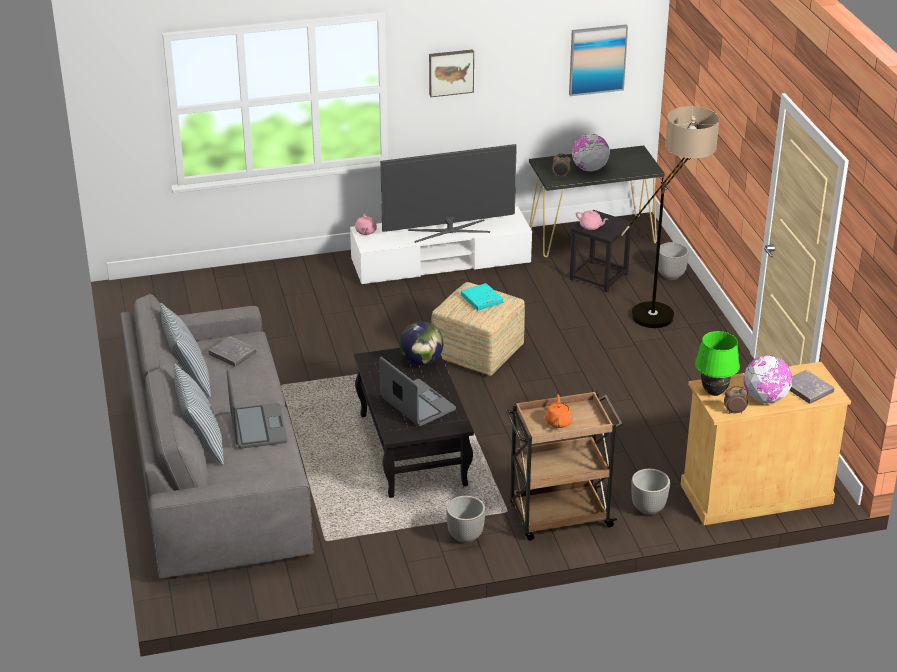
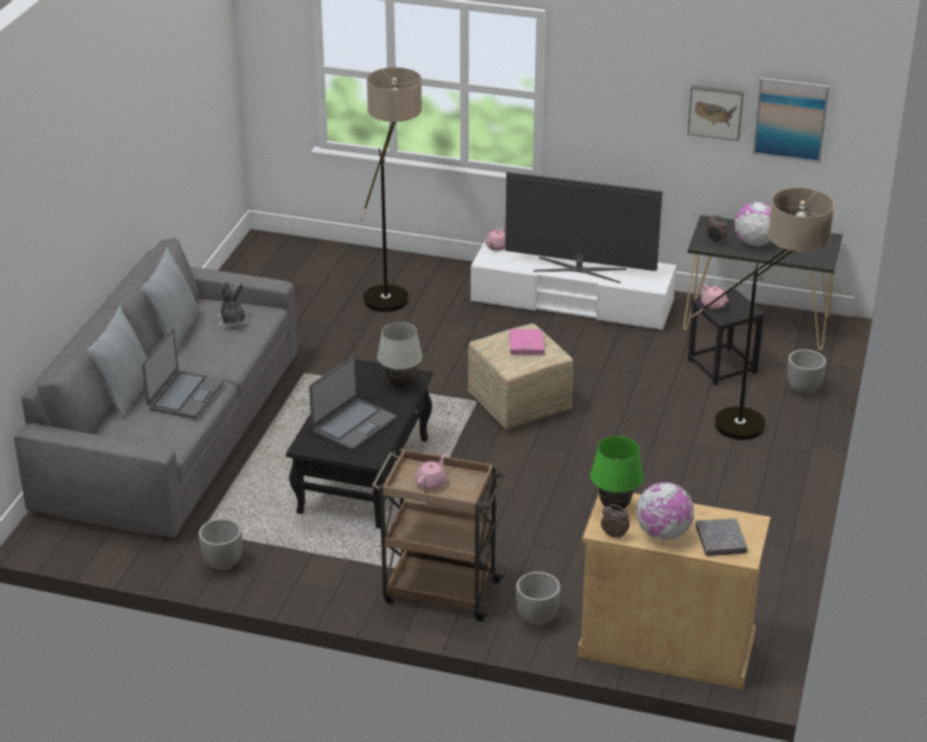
camera: 30 degrees right, 0 degrees up
grey book [208,336,257,367] -> plush toy [218,281,247,329]
laptop [379,356,456,426] -> laptop turned 45 degrees clockwise [309,355,396,450]
globe [400,321,444,365] -> white table lamp [377,322,423,388]
picture [429,49,474,97] -> picture moved to [688,85,744,141]
planter [446,496,485,543] -> planter moved to [198,518,242,571]
turquoise book [461,283,503,311] -> pink book [509,329,544,355]
orange teapot [545,395,573,428] -> pink teapot [415,454,447,490]
none -> floor lamp [361,67,422,312]

